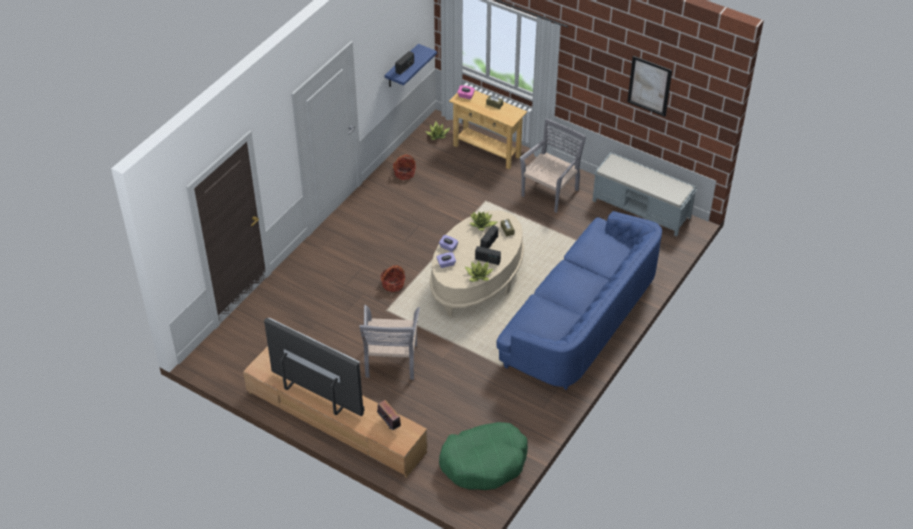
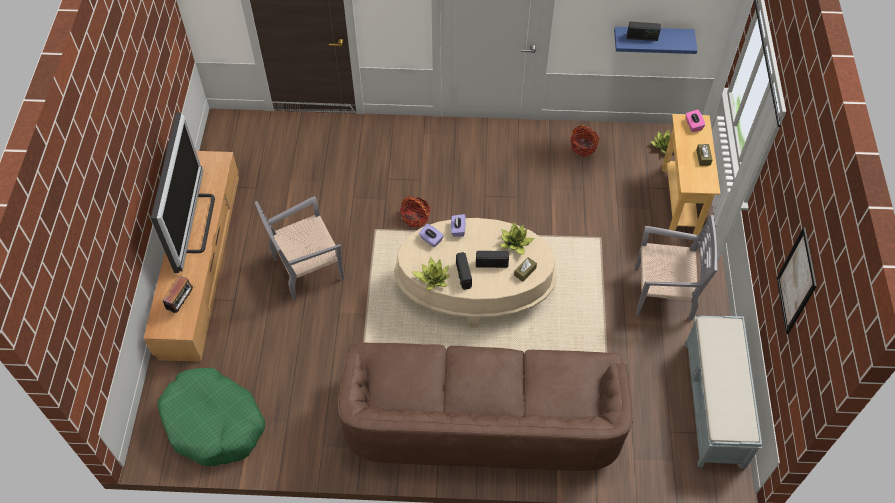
camera: 60 degrees right, 10 degrees up
blue sofa [496,211,662,390] -> brown sofa [337,343,633,471]

